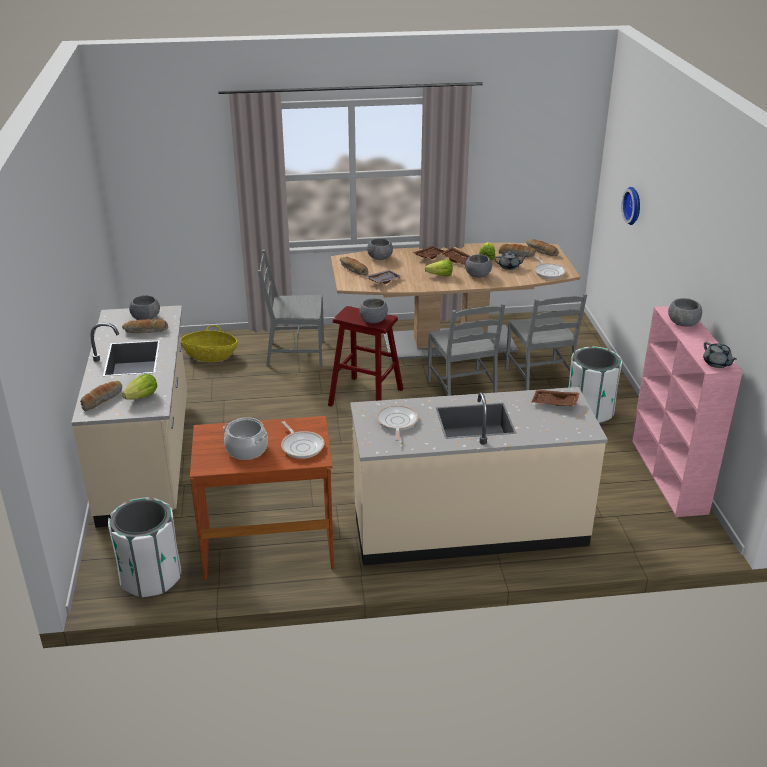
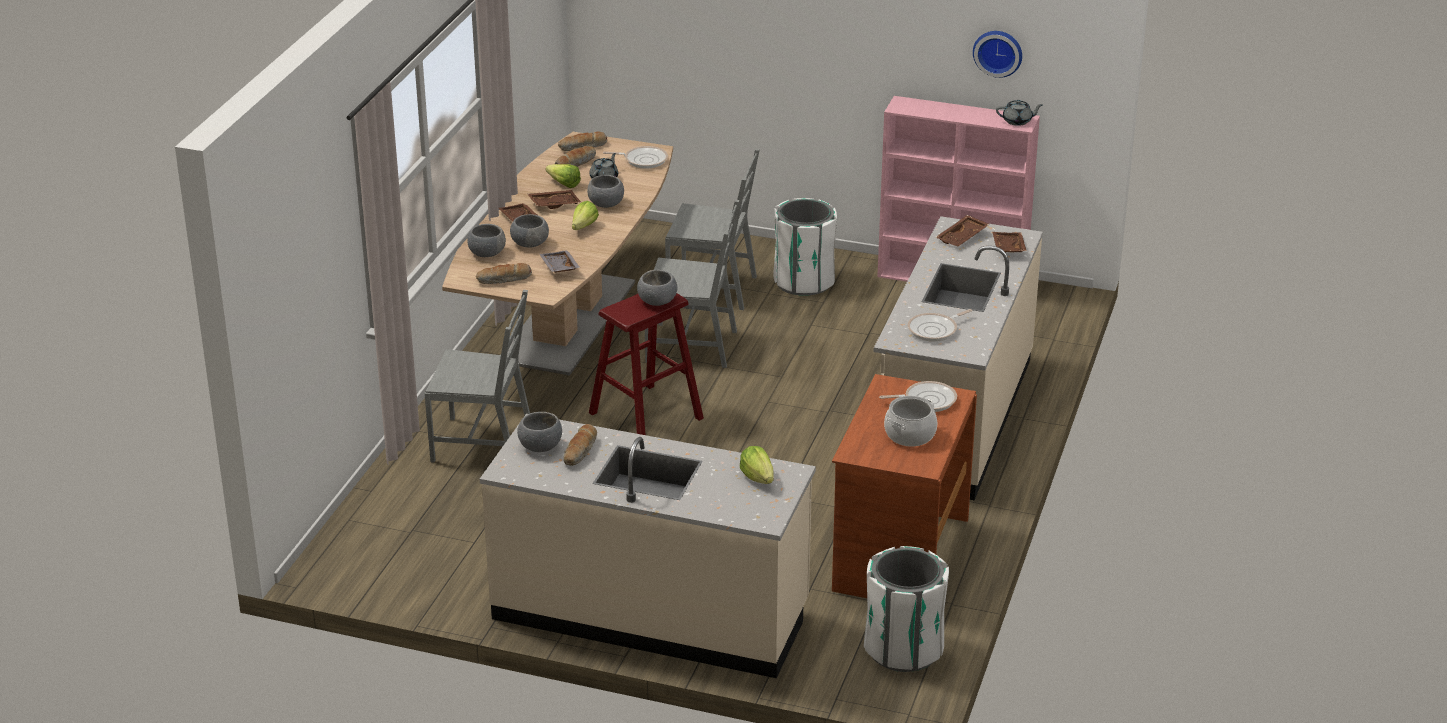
camera: 65 degrees left, 0 degrees up
bread [80,381,122,411] -> none
basket [181,325,238,362] -> none
grey chair [258,250,324,367] -> grey chair turned 105 degrees counterclockwise [425,290,530,463]
frying pan [376,405,419,441] -> frying pan turned 60 degrees counterclockwise [908,309,972,342]
wall clock [622,187,640,225] -> wall clock moved to [973,31,1022,78]
grey bowl [668,298,702,327] -> grey bowl moved to [510,214,549,247]
none -> brown tray [993,232,1027,252]

